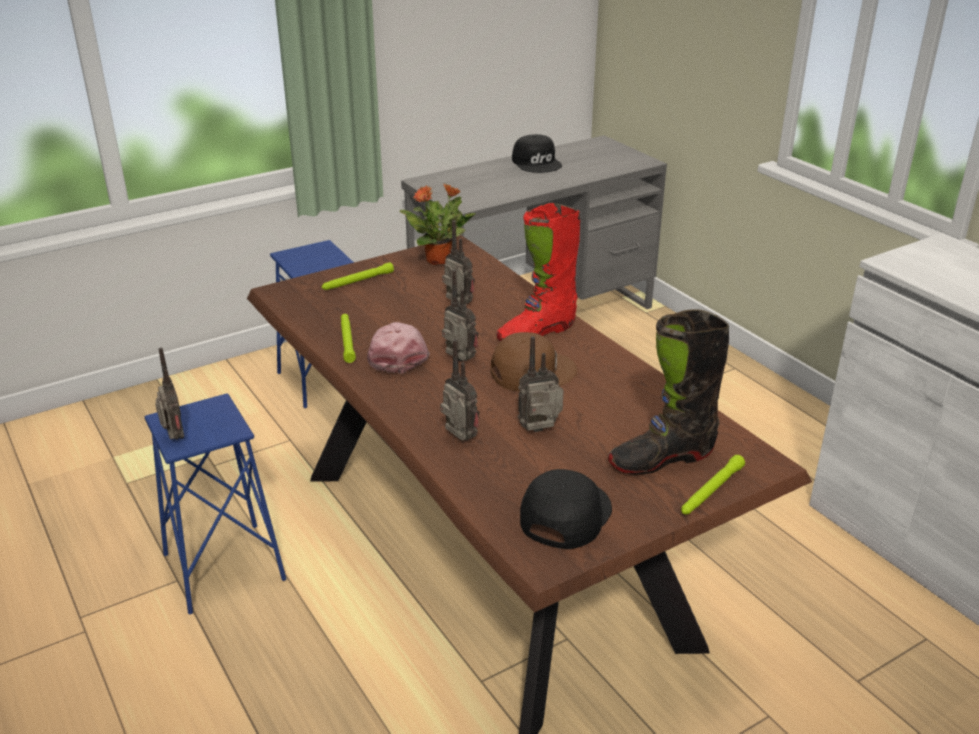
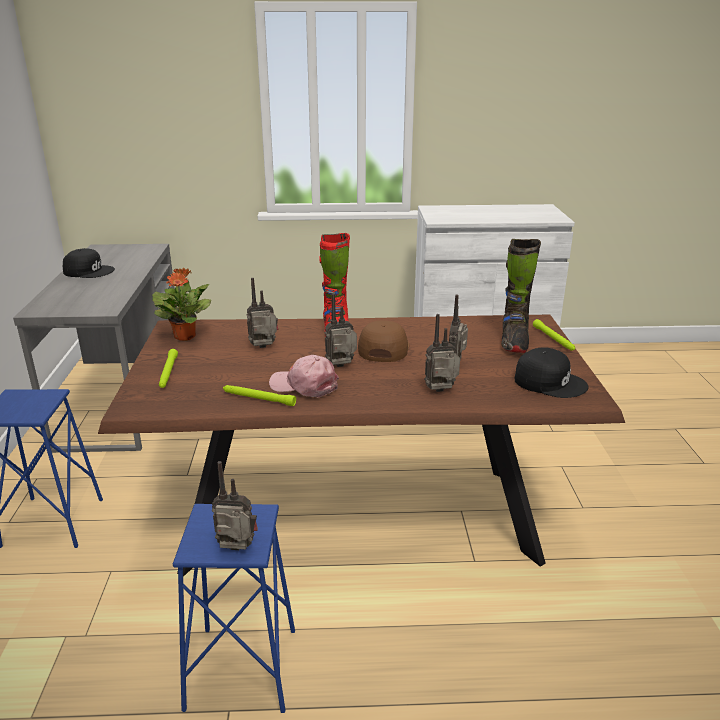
camera: 60 degrees left, 5 degrees down
black cap [520,469,612,549] -> black cap turned 150 degrees clockwise [515,347,588,398]

